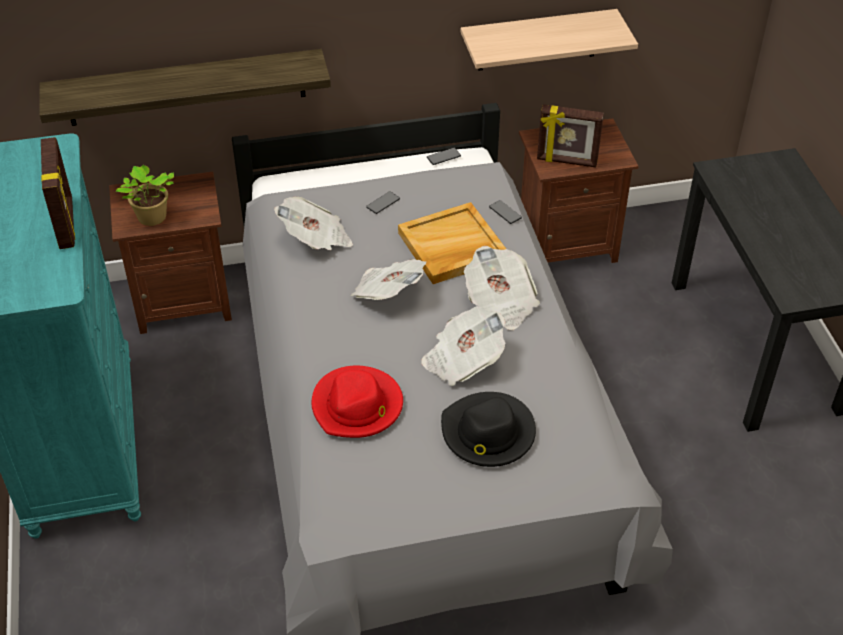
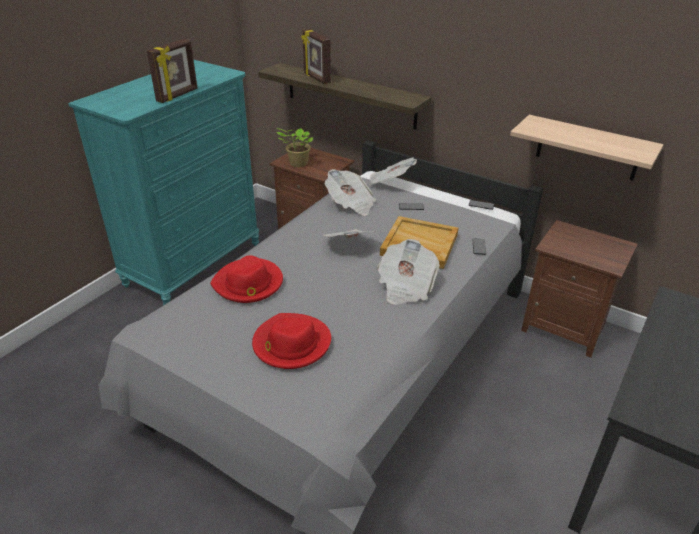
camera: 45 degrees right, 10 degrees down
newspaper [421,306,506,386] -> newspaper moved to [369,157,417,185]
black hat [441,392,536,467] -> red hat [252,313,331,369]
picture frame [537,104,604,167] -> picture frame moved to [301,29,331,84]

